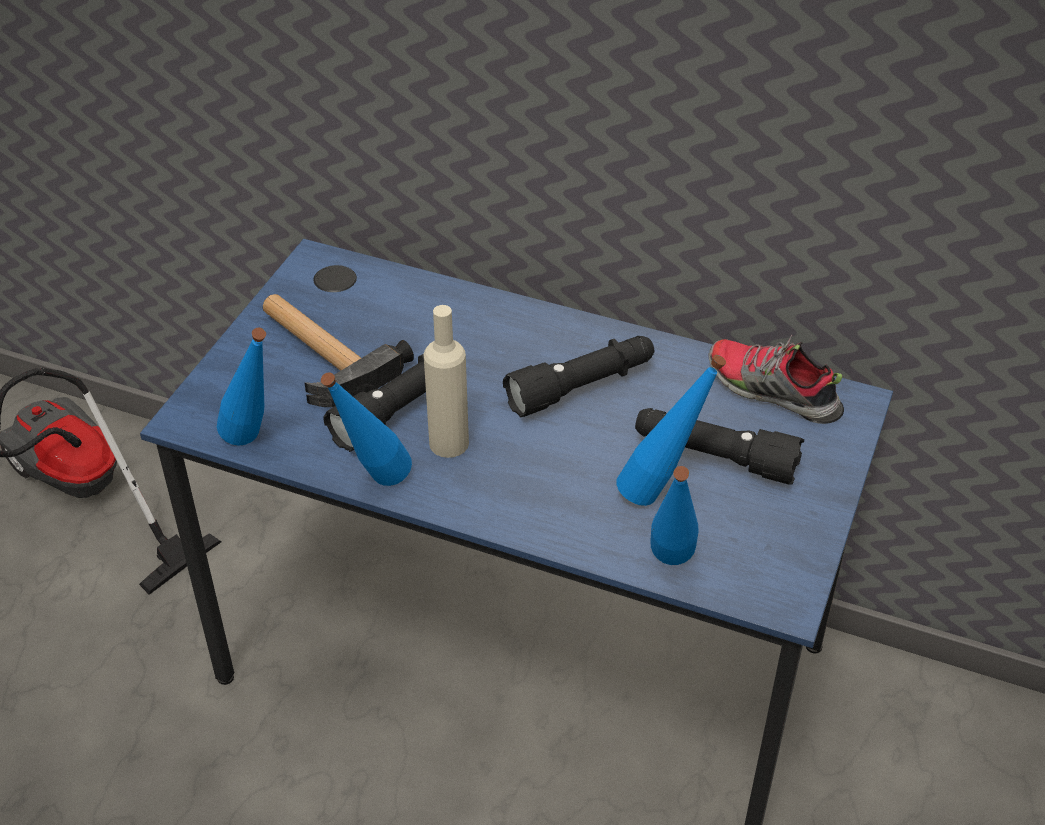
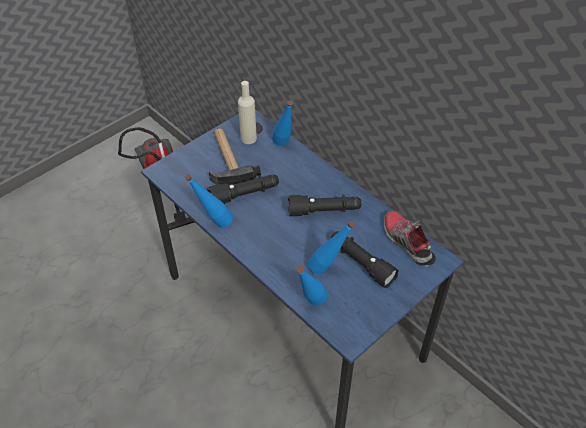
camera: 25 degrees right, 5 degrees up
blue bottle [217,327,266,446] -> blue bottle moved to [272,101,293,146]
beige bottle [424,305,469,458] -> beige bottle moved to [238,81,257,144]

